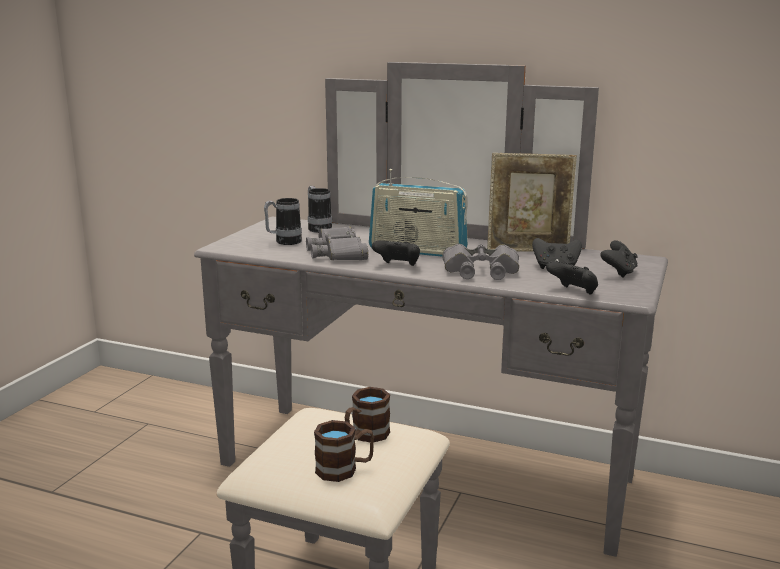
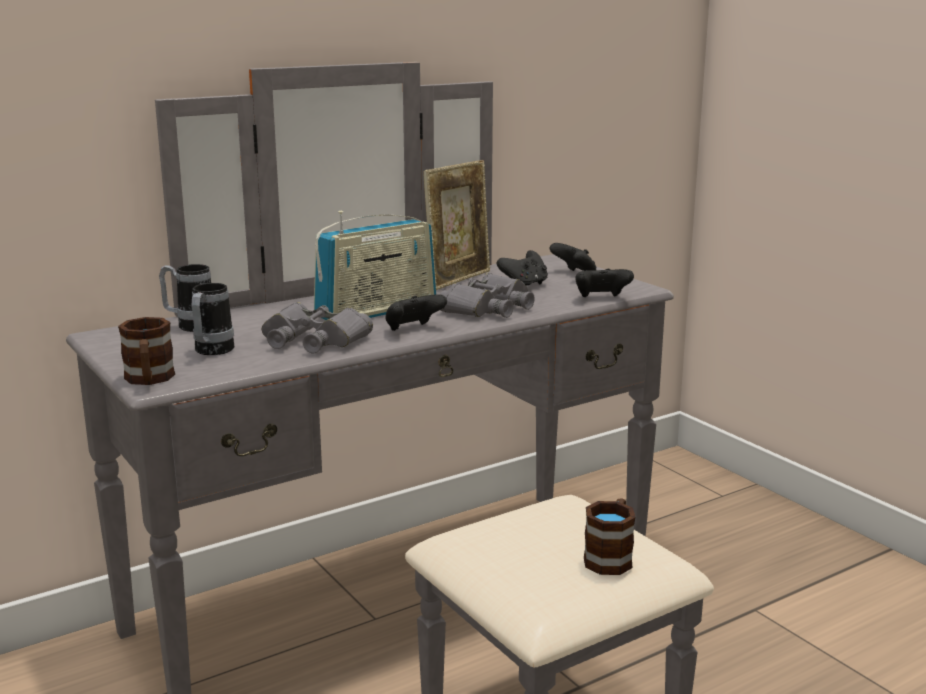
camera: 55 degrees left, 0 degrees up
brown mug [345,387,390,442] -> brown mug moved to [118,317,175,385]

